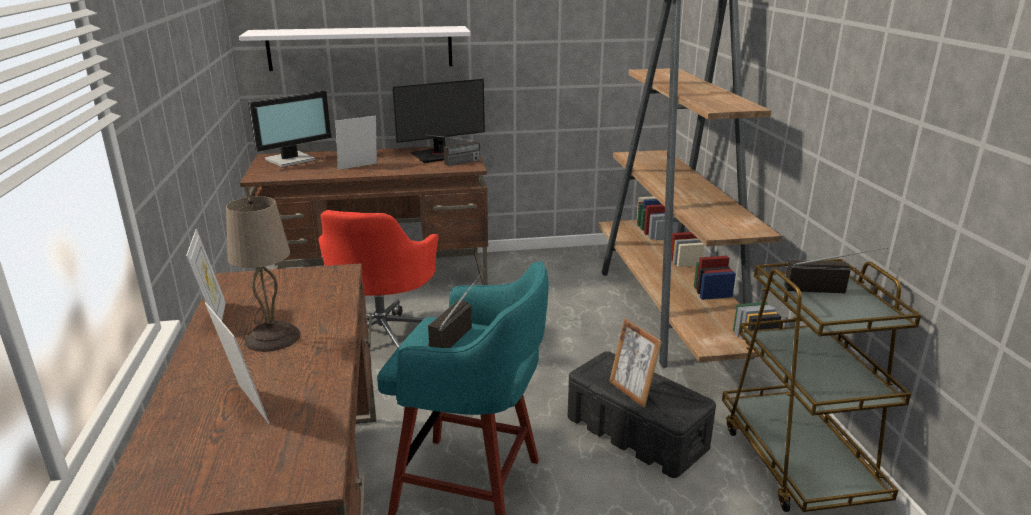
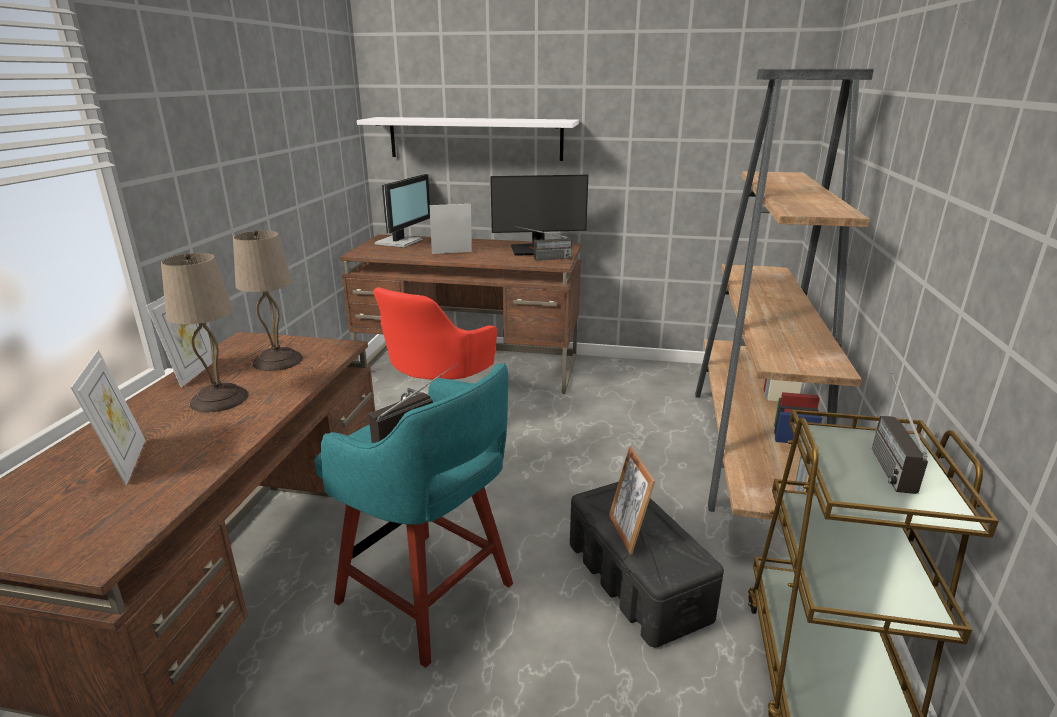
camera: 20 degrees right, 0 degrees up
monitor [248,91,331,167] -> monitor turned 45 degrees counterclockwise [375,174,430,248]
radio [784,247,888,293] -> radio turned 105 degrees counterclockwise [872,372,928,494]
none -> beige table lamp [233,230,303,371]

